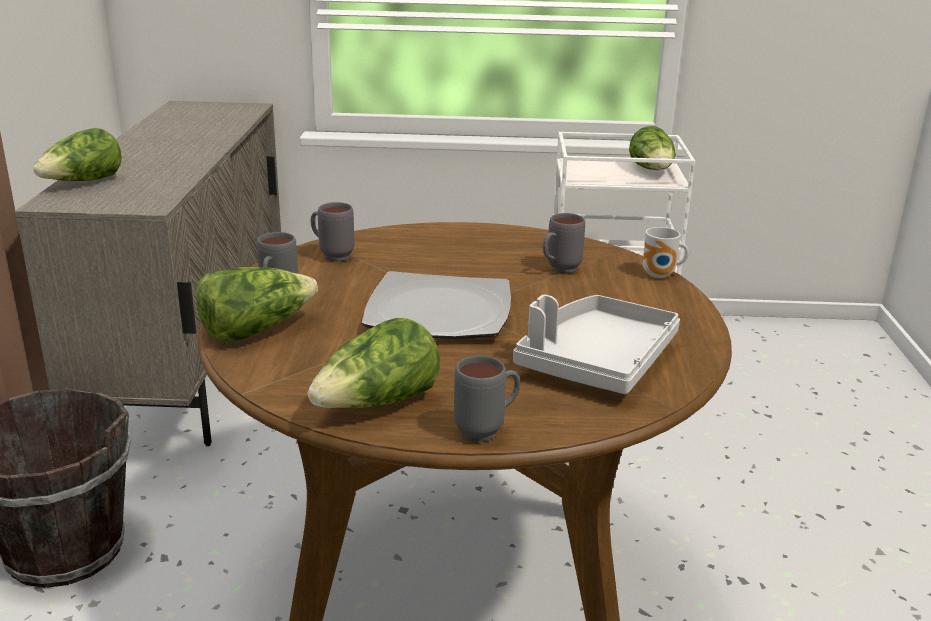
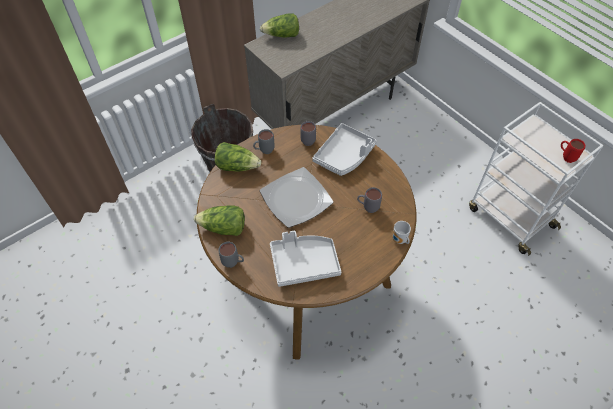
camera: 50 degrees right, 30 degrees up
lettuce [629,126,676,170] -> red mug [561,139,585,163]
none -> grey tray [312,123,377,176]

